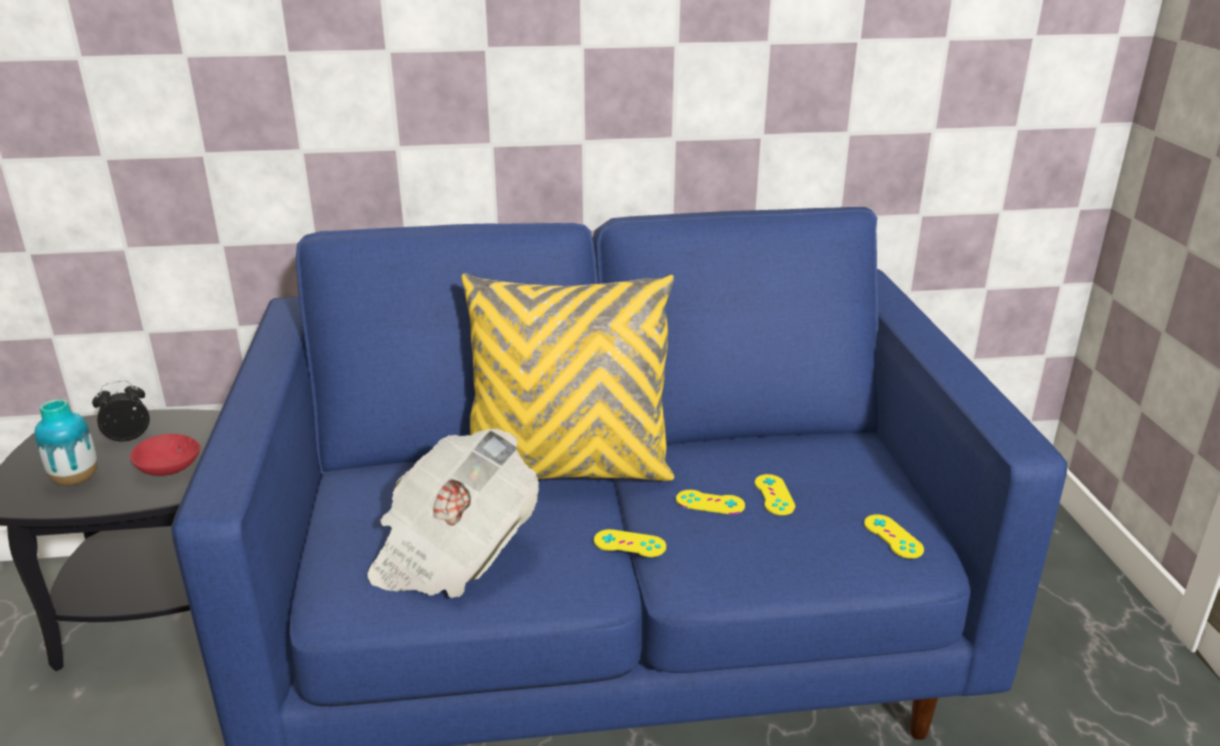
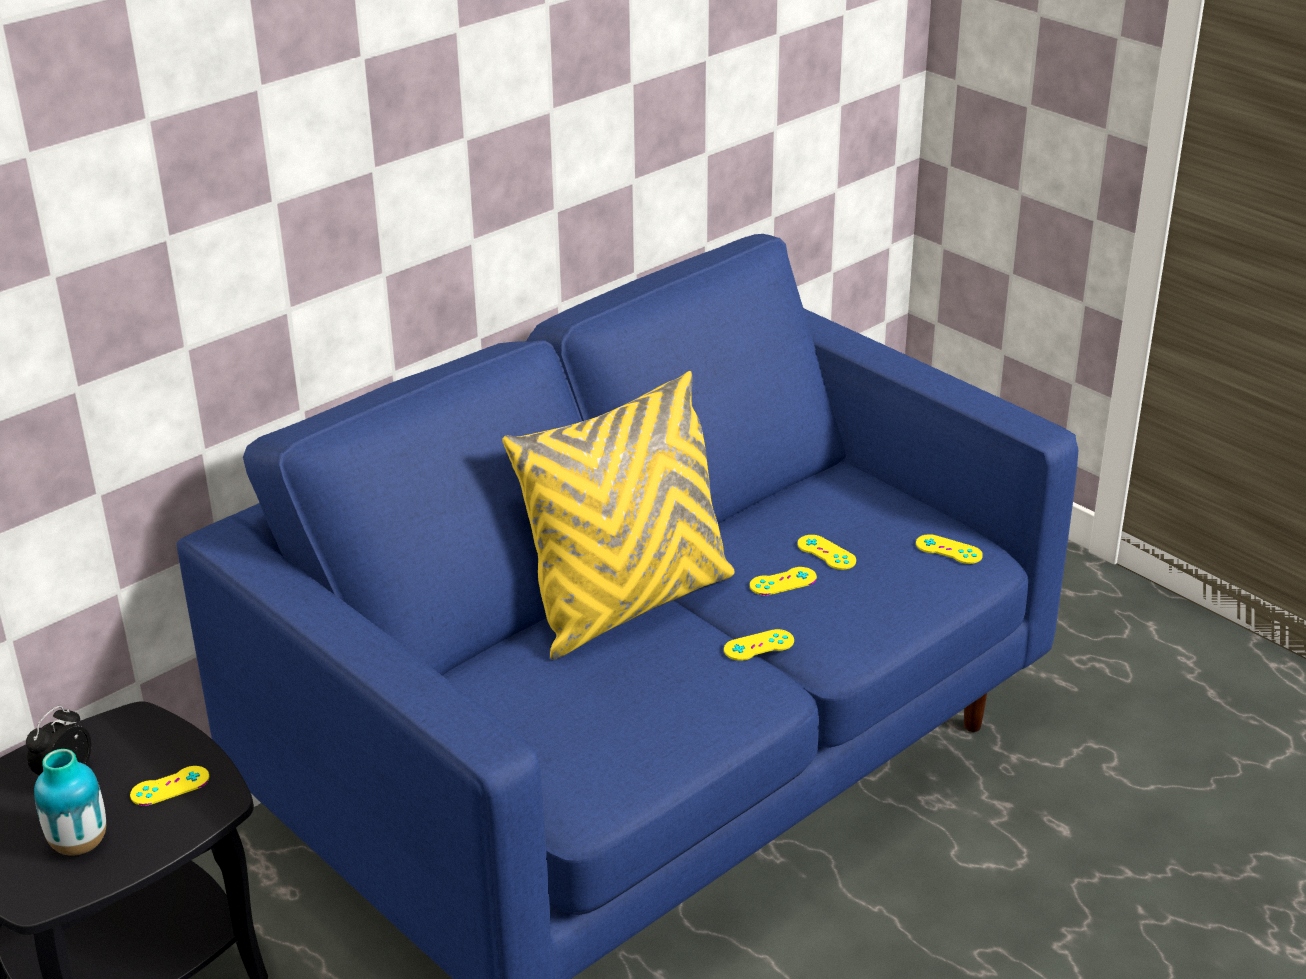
camera: 35 degrees left, 5 degrees up
red bowl [130,434,200,476] -> yellow game controller [130,766,209,806]
newspaper [367,429,539,598] -> none

